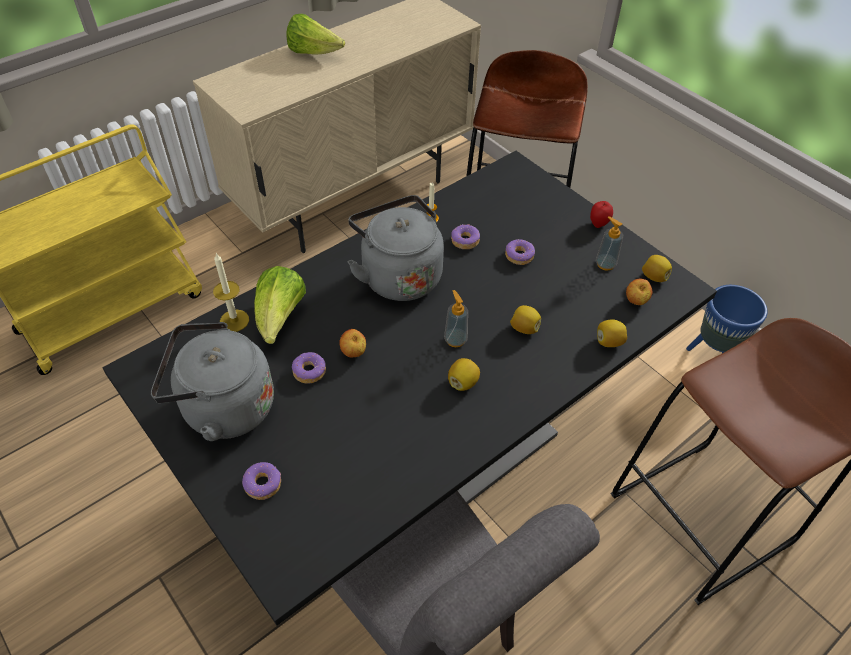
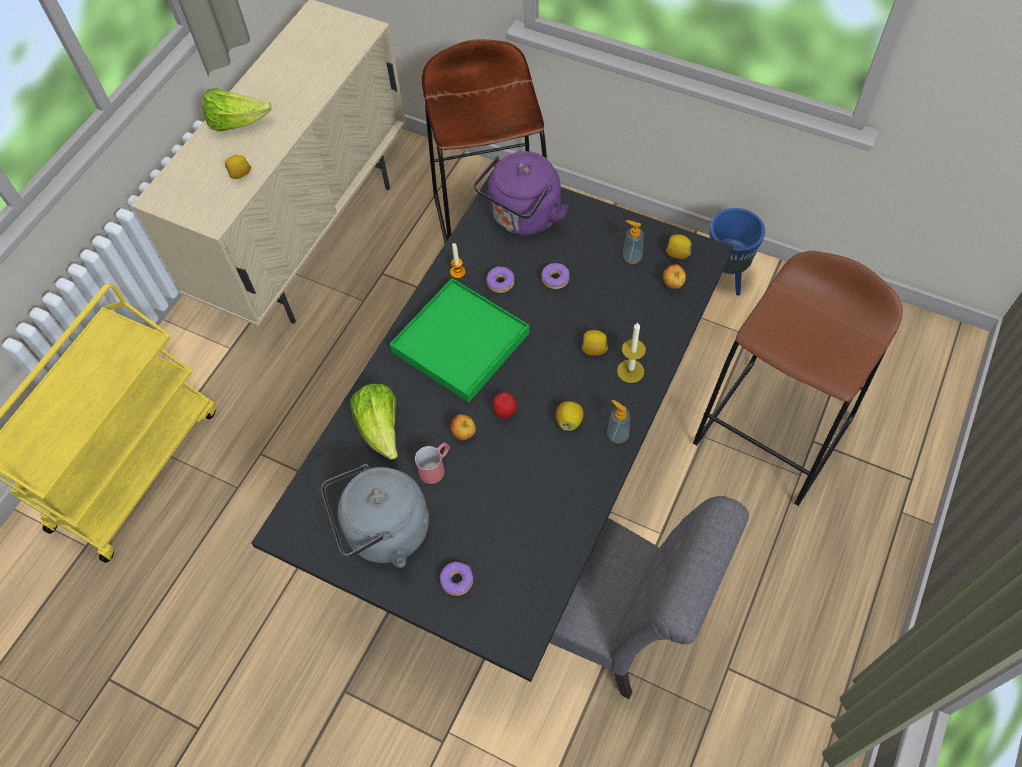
camera: 20 degrees left, 10 degrees up
candle [213,253,249,332] -> candle moved to [617,322,646,383]
donut [292,352,326,384] -> red mug [415,442,450,484]
grey kettle [348,195,444,301] -> green tray [390,278,529,403]
soap dispenser [444,290,468,347] -> soap dispenser moved to [607,400,630,443]
apple [590,201,613,228] -> apple moved to [493,392,516,419]
lemon [597,319,627,347] -> lemon moved to [225,155,251,179]
none -> purple kettle [474,151,569,235]

